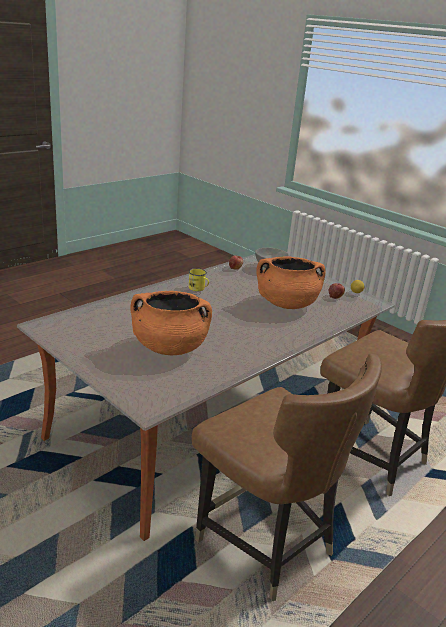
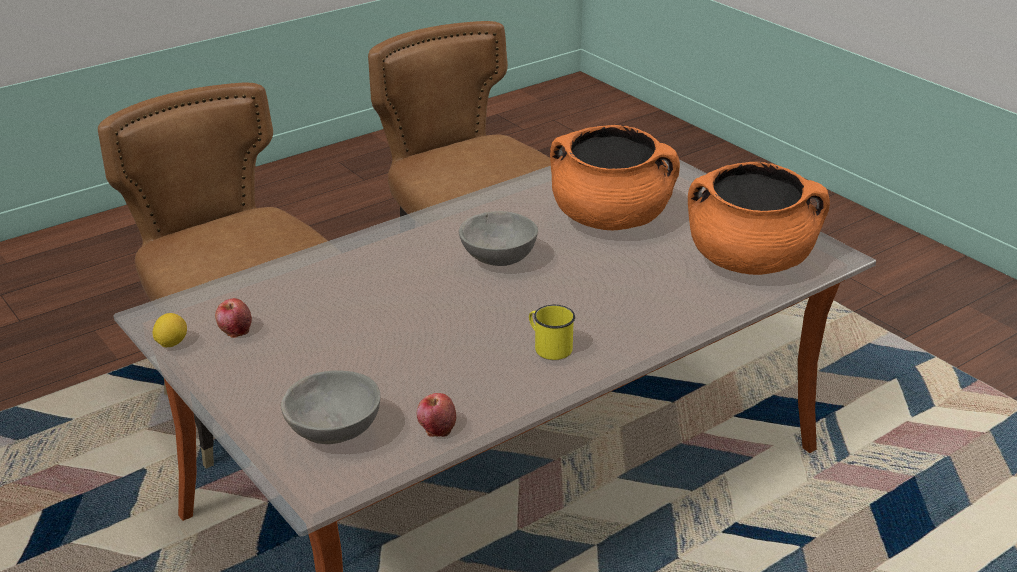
camera: 170 degrees left, 5 degrees up
orange cooking pot [256,257,326,309] -> orange cooking pot moved to [688,162,830,275]
none -> grey bowl [459,211,538,266]

